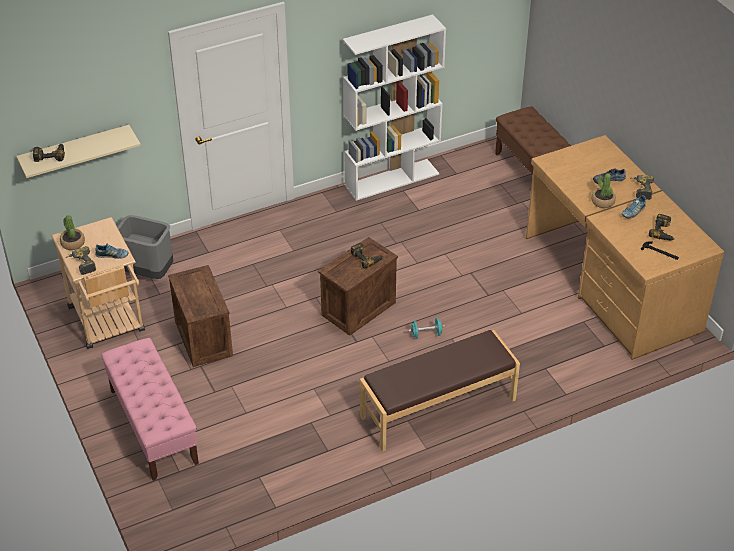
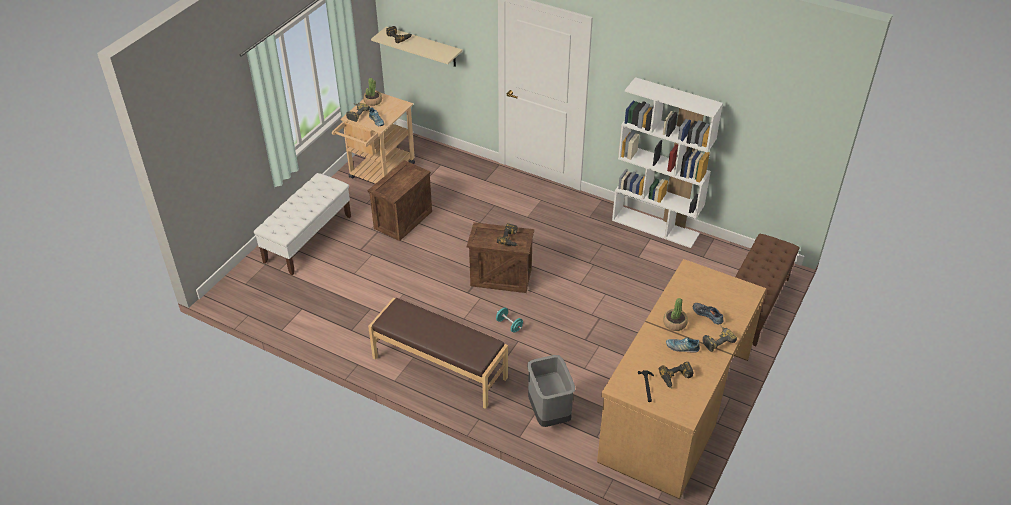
camera: 55 degrees right, 0 degrees up
pink bench [101,338,199,481] -> white bench [254,173,351,275]
grey trash can [117,215,173,279] -> grey trash can moved to [527,355,575,427]

